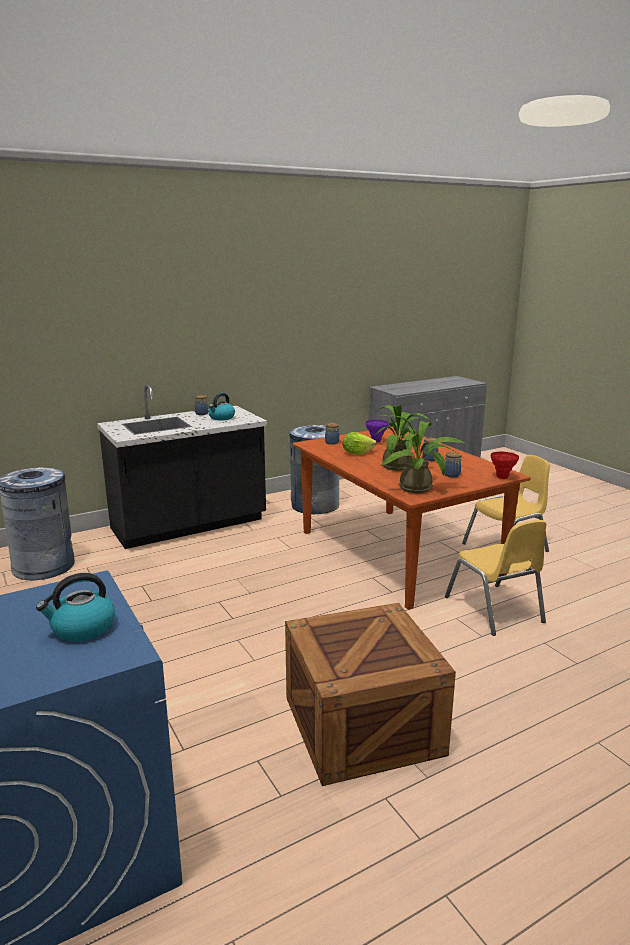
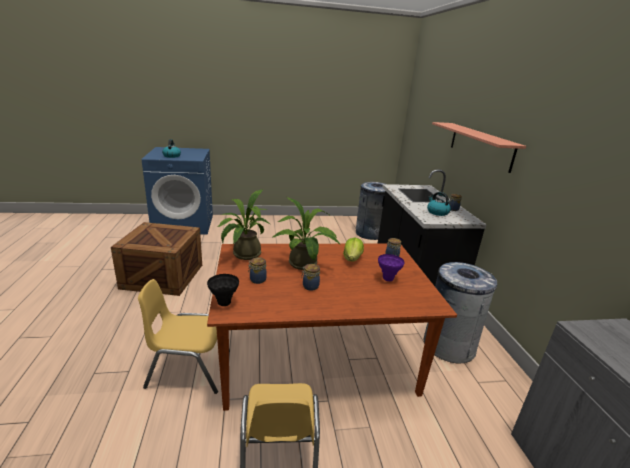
camera: 110 degrees right, 5 degrees up
red vase [491,452,519,479] -> black vase [207,274,239,306]
none -> shelf [432,122,526,173]

